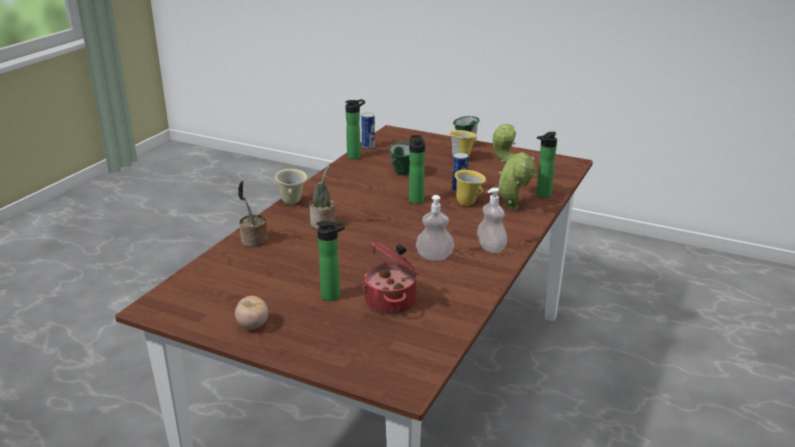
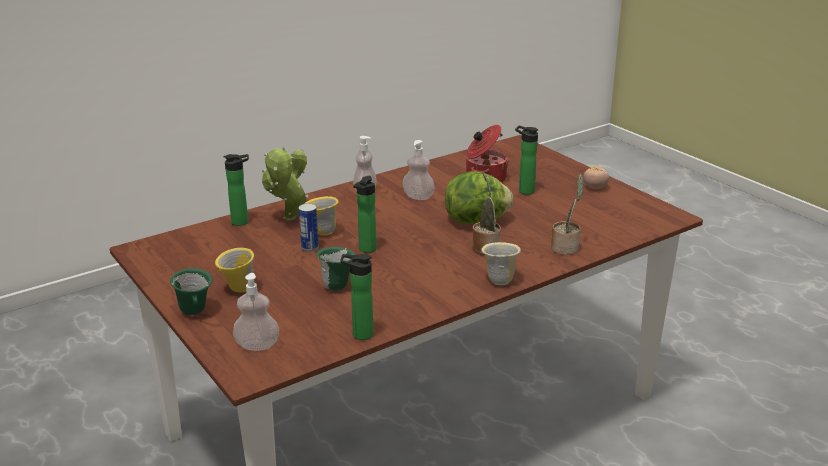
camera: 150 degrees left, 0 degrees up
can [361,112,375,149] -> none
none -> soap dispenser [233,273,279,351]
none -> lettuce [445,171,513,224]

